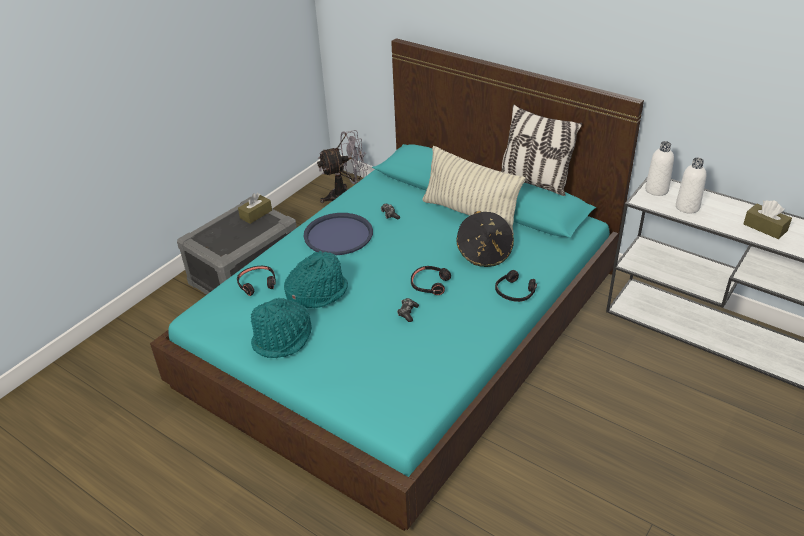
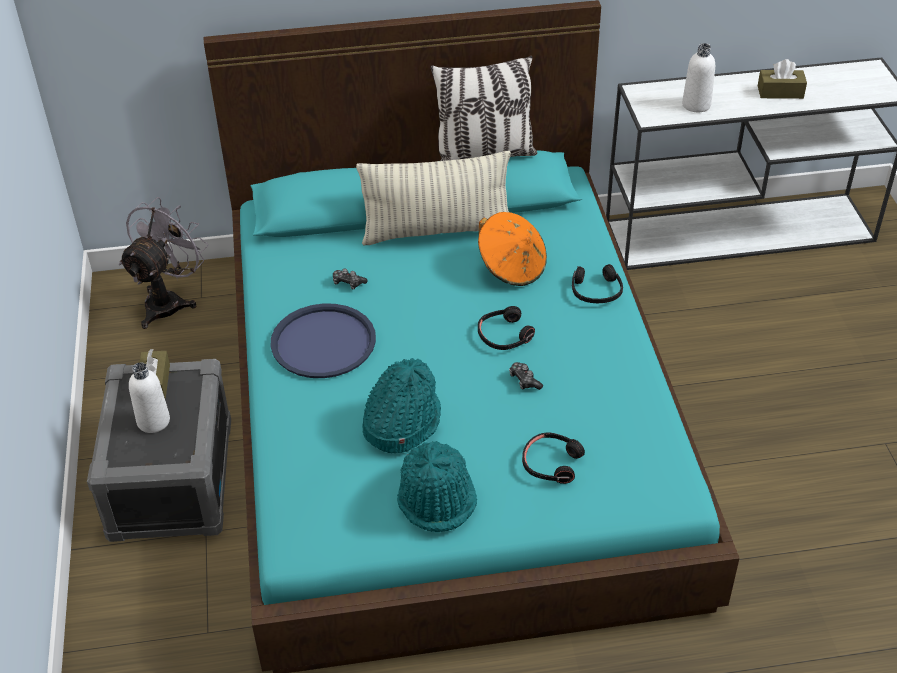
camera: 45 degrees left, 5 degrees up
black headphones [237,266,276,296] -> black headphones moved to [522,432,585,484]
black hat [456,211,514,267] -> orange hat [478,212,547,286]
white bottle [645,141,674,196] -> white bottle moved to [129,362,170,433]

